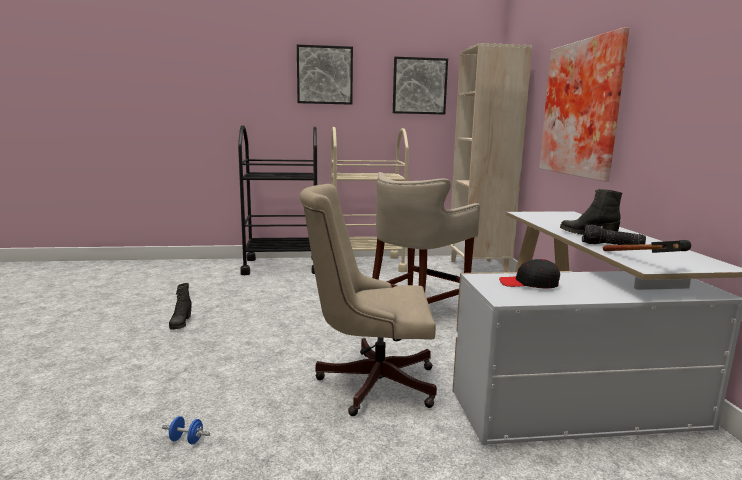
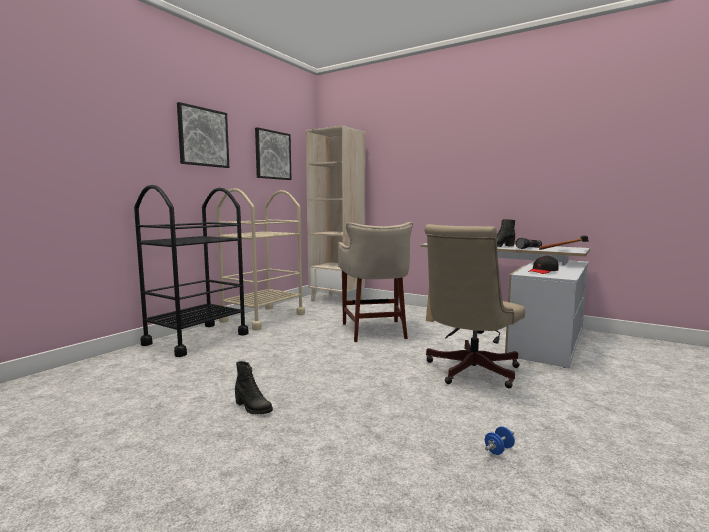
camera: 50 degrees left, 5 degrees down
picture [539,27,629,182] -> none

